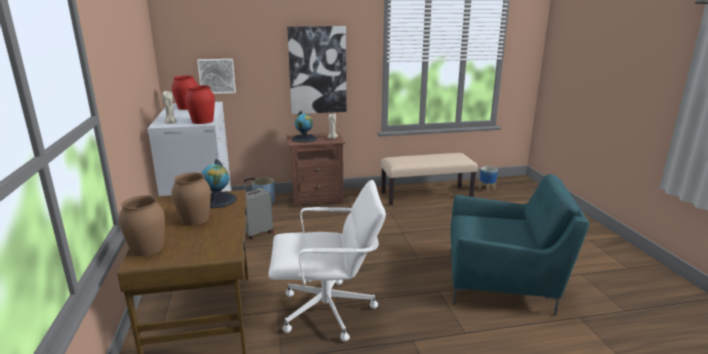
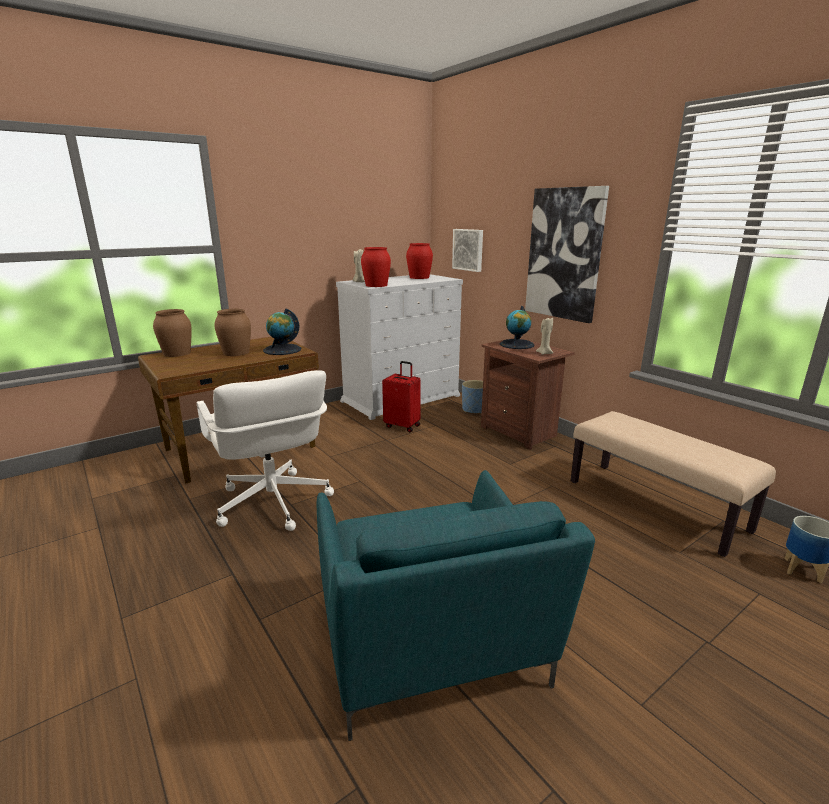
camera: 65 degrees right, 0 degrees up
grey suitcase [244,178,273,239] -> red suitcase [382,361,421,432]

